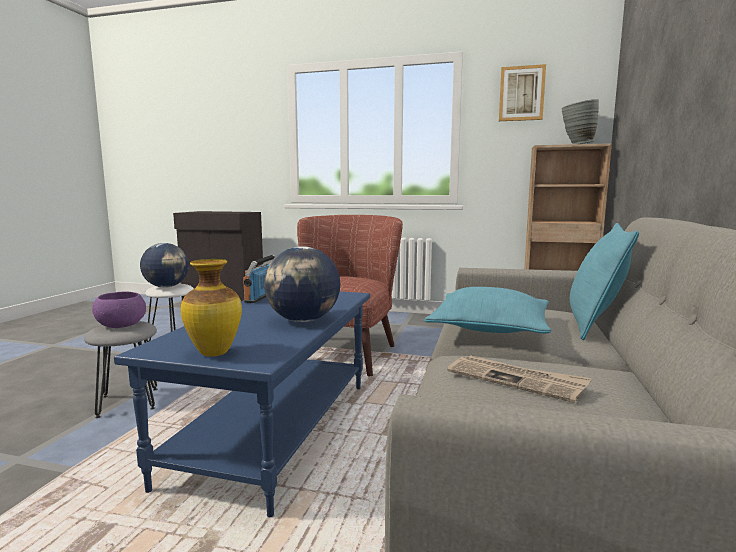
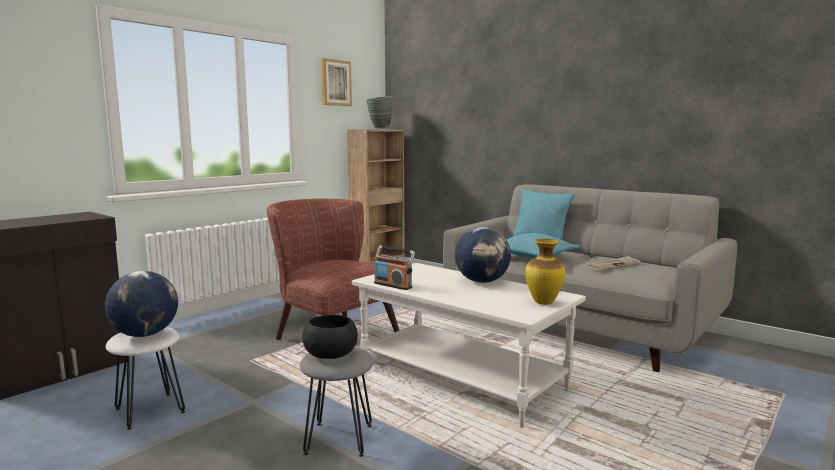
camera: 65 degrees left, 0 degrees up
purple bowl [92,292,146,328] -> black bowl [302,315,358,359]
blue coffee table [114,292,370,517] -> white coffee table [352,263,586,428]

